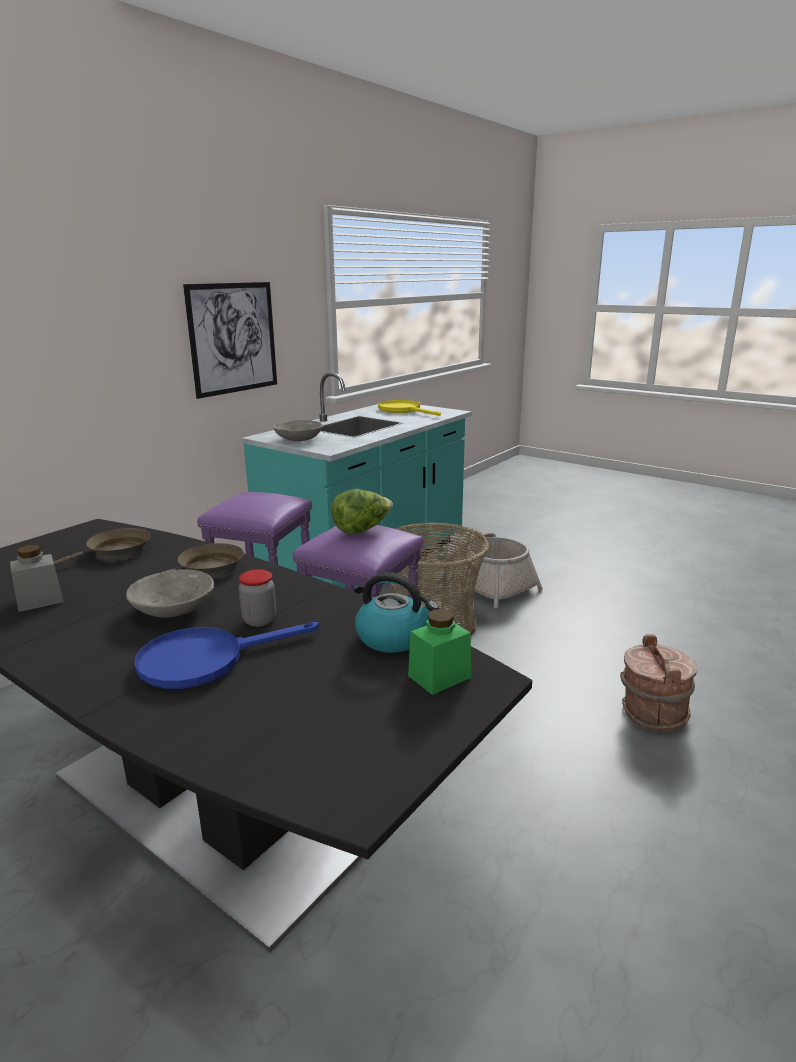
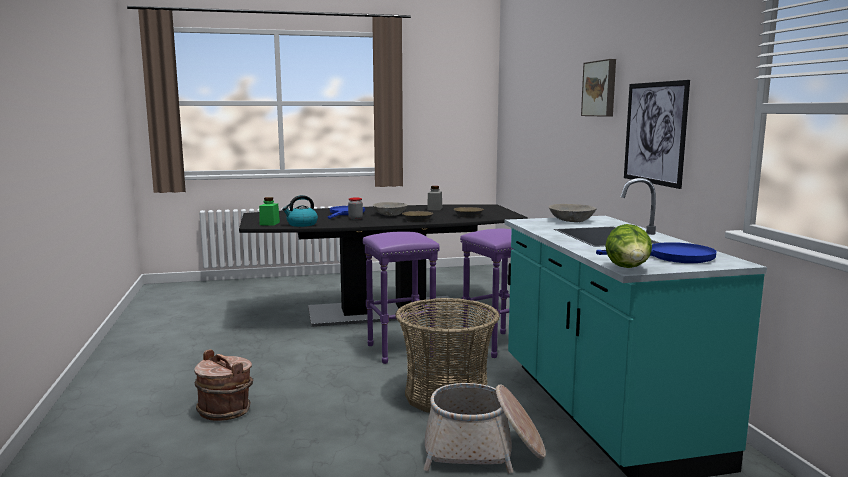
camera: 130 degrees right, 10 degrees down
lettuce [331,489,393,534] -> lettuce moved to [605,224,652,268]
yellow frying pan [378,400,441,416] -> blue frying pan [596,242,716,263]
none -> picture [581,59,616,117]

